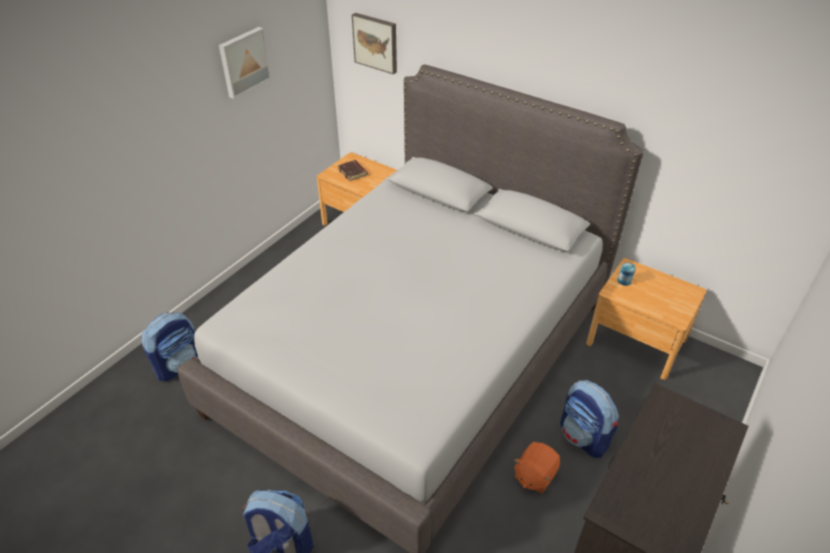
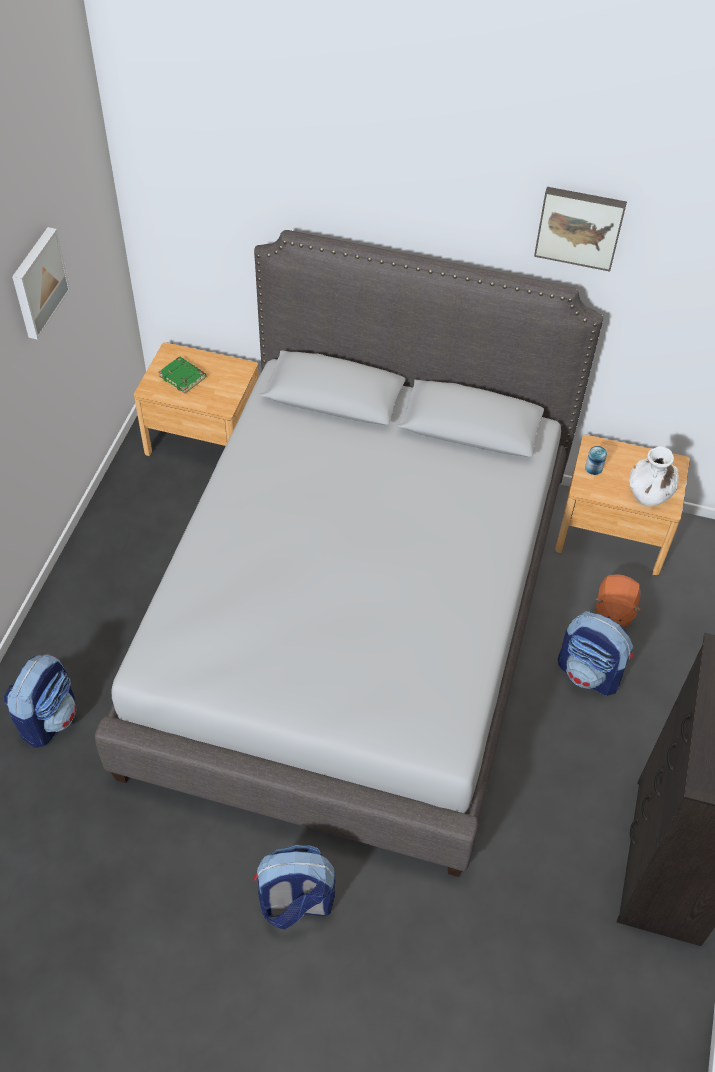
camera: 20 degrees left, 10 degrees up
brown book [337,160,368,181] -> green book [159,357,206,393]
picture [352,13,397,74] -> picture moved to [534,187,627,272]
orange plush toy [514,442,560,493] -> orange plush toy moved to [596,574,641,627]
none -> white vase [629,446,679,506]

